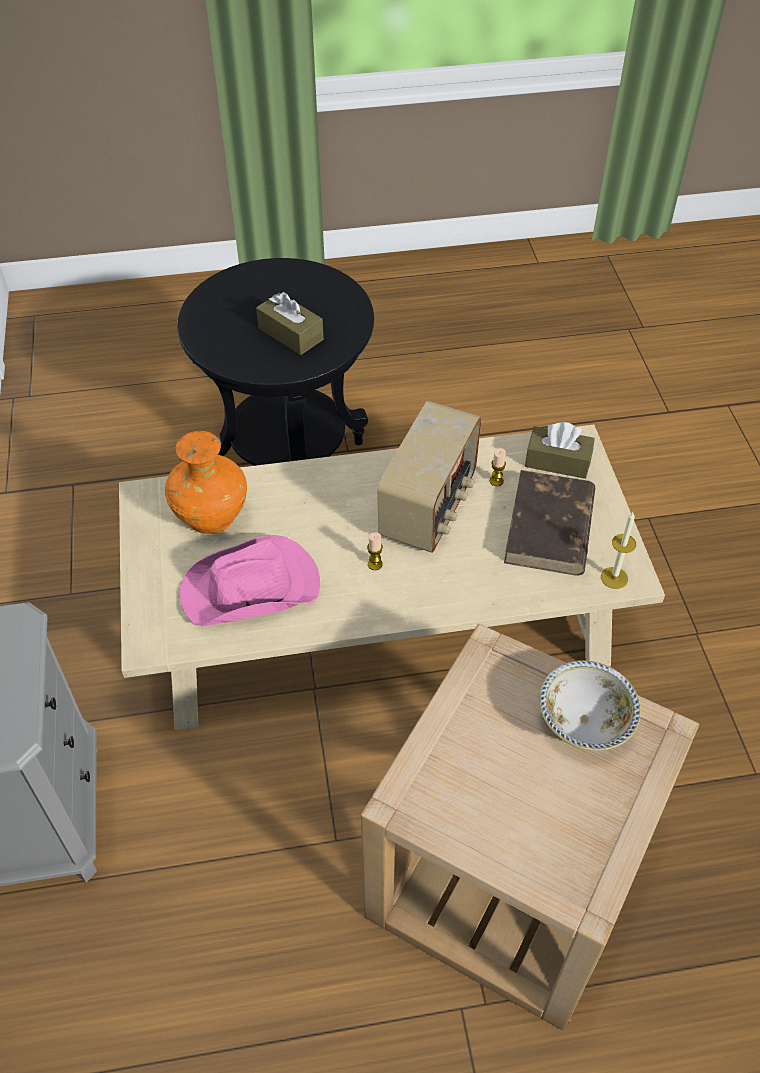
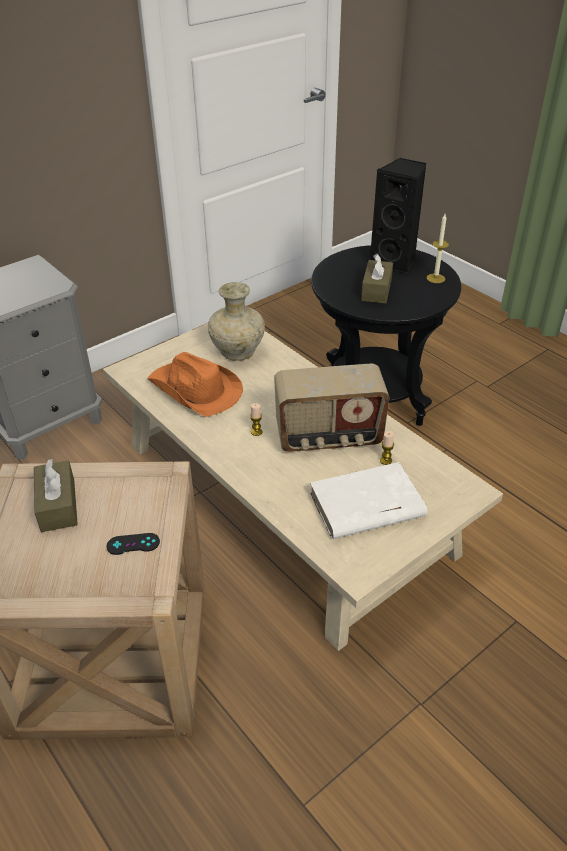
camera: 60 degrees right, 10 degrees down
orange vase [165,431,247,534] -> beige vase [208,282,265,361]
pink hat [179,535,320,626] -> orange hat [148,352,243,417]
brown book [504,470,595,576] -> white book [310,462,427,539]
brown tissue box [525,422,595,479] -> brown tissue box moved to [34,459,78,532]
bowl [539,660,641,751] -> black game controller [106,533,160,555]
candle [601,512,636,589] -> candle moved to [427,214,449,283]
none -> black speaker [370,158,426,274]

